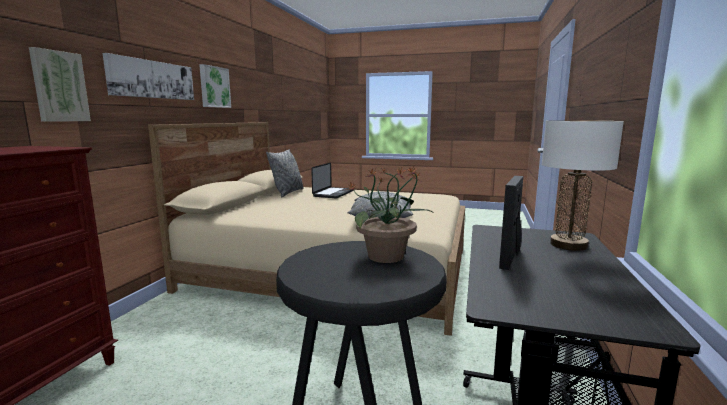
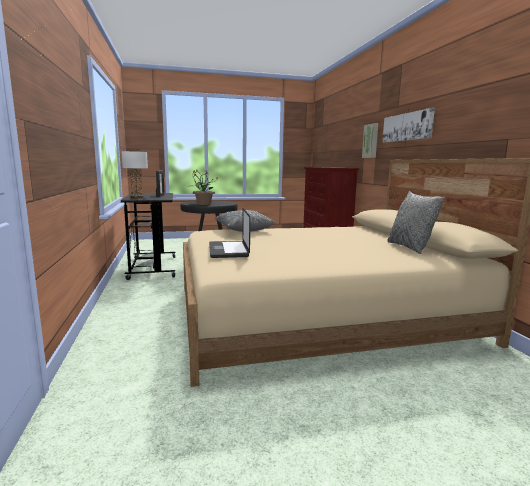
camera: 150 degrees right, 0 degrees up
picture [199,64,231,108] -> none
laptop [311,163,354,199] -> laptop moved to [209,208,250,258]

